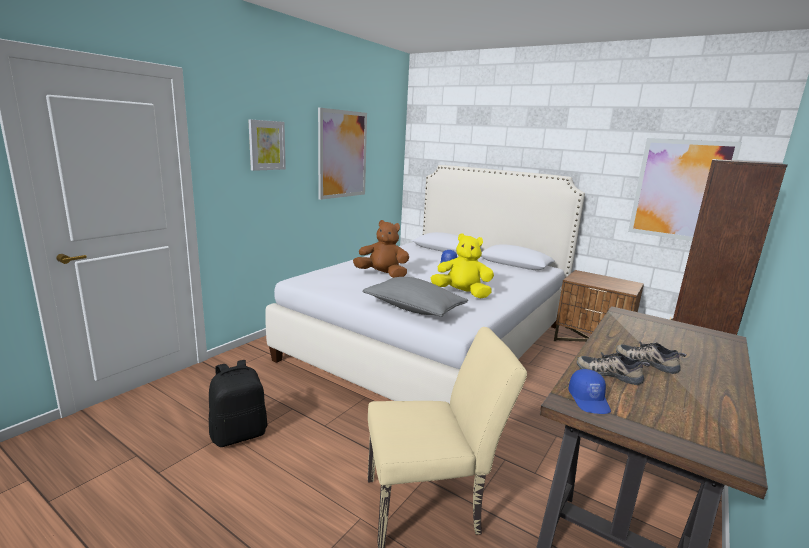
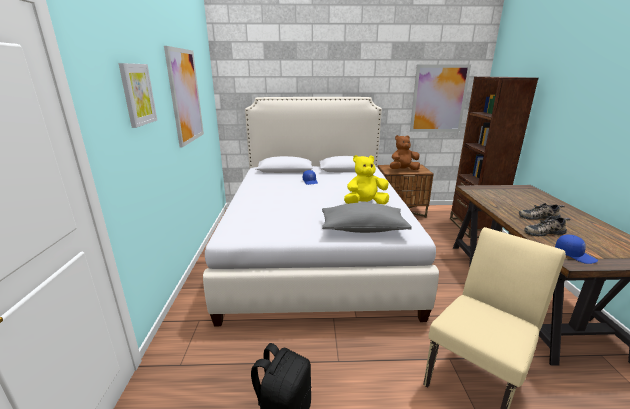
camera: 35 degrees left, 5 degrees up
brown plush toy [353,220,409,278] -> brown plush toy moved to [390,135,420,170]

